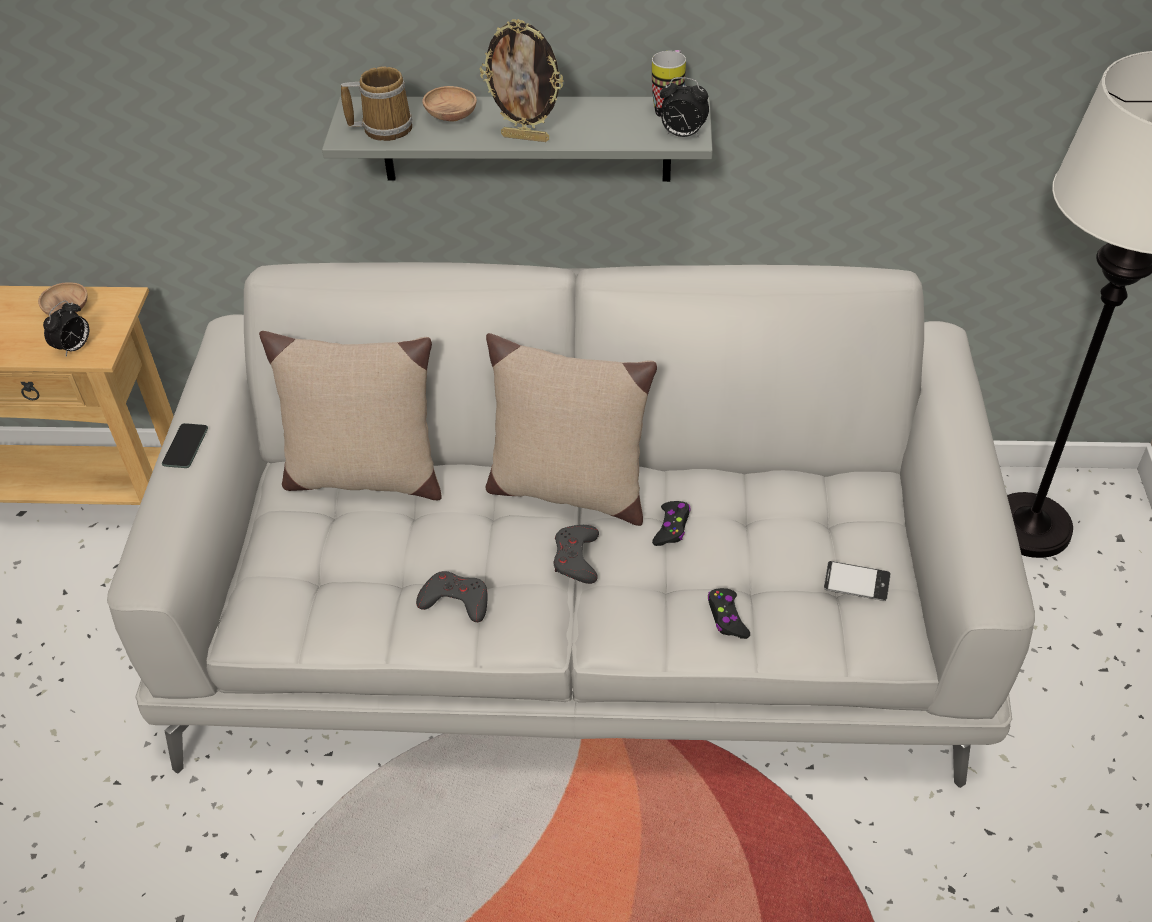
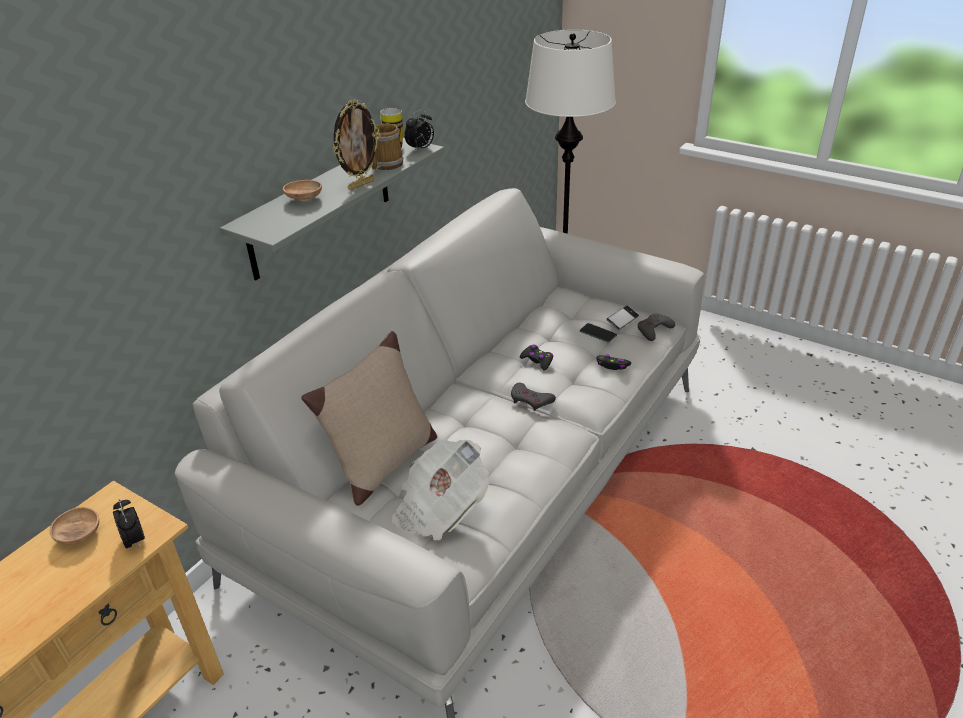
camera: 60 degrees left, 10 degrees down
phone [162,423,208,468] -> phone moved to [580,323,617,342]
mug [341,67,412,141] -> mug moved to [372,124,404,170]
grey game controller [416,571,488,622] -> grey game controller moved to [637,314,675,341]
beige pillow [486,333,657,526] -> none
none -> newspaper [391,439,489,541]

